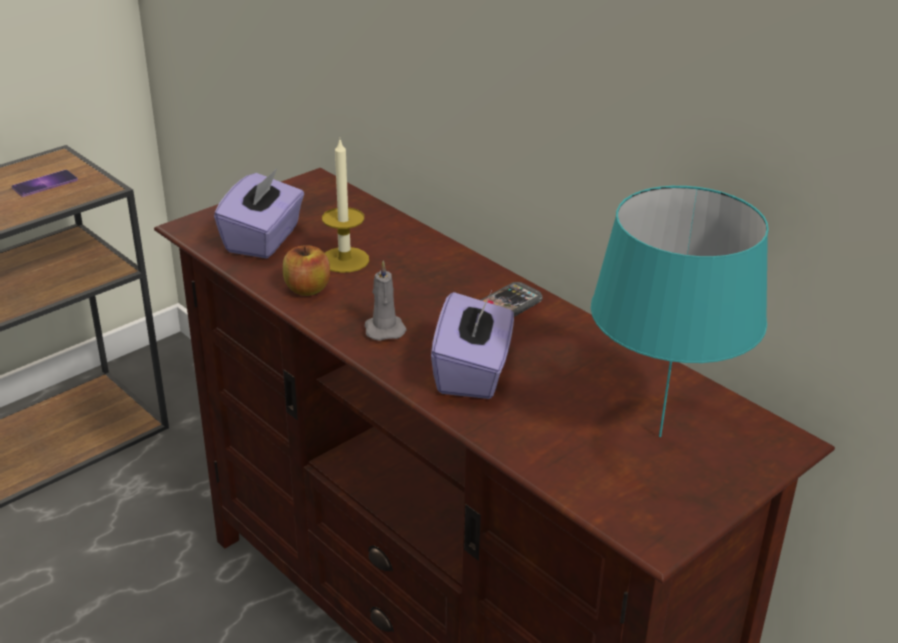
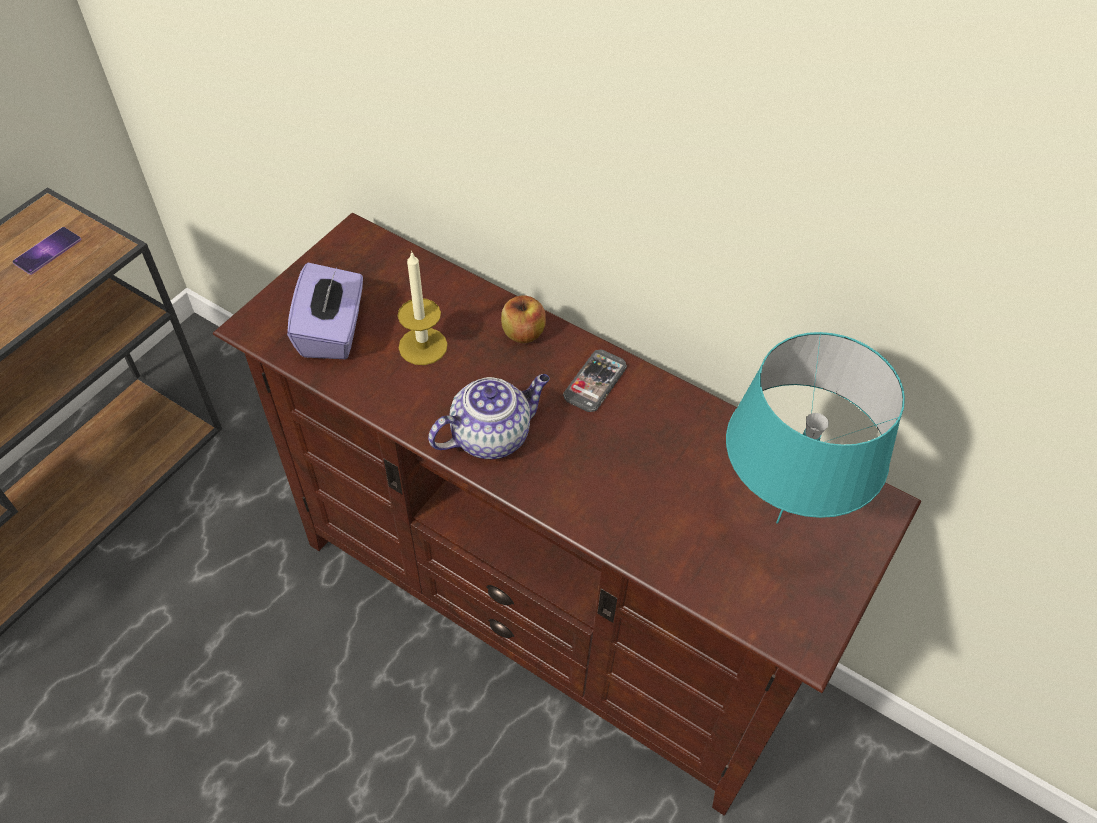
camera: 15 degrees left, 20 degrees up
apple [283,245,330,296] -> apple moved to [501,296,546,343]
grey candle [364,260,407,341] -> teapot [428,374,550,459]
purple tissue box [431,292,514,399] -> none

